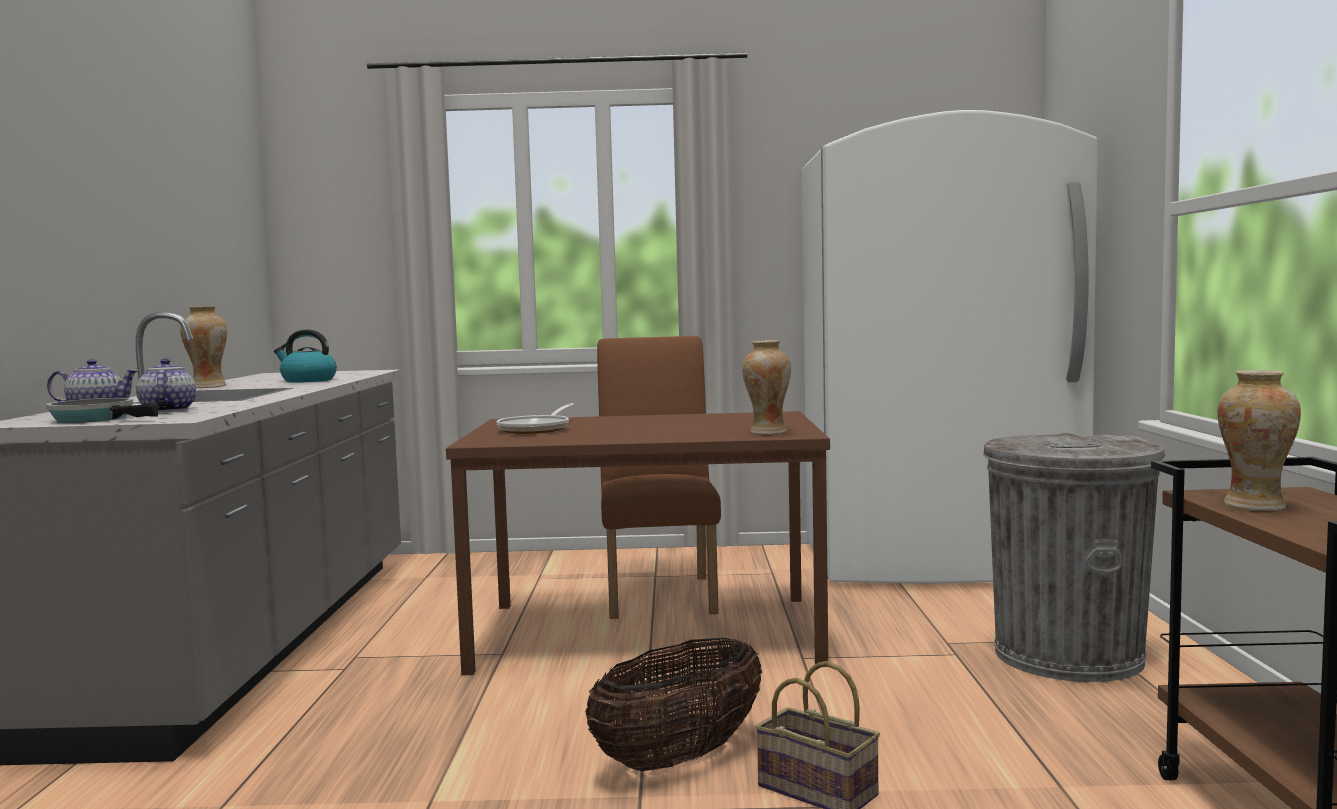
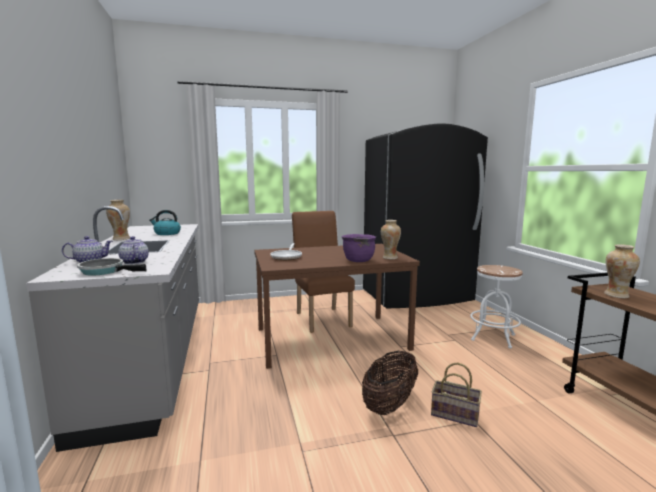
camera: 15 degrees left, 5 degrees up
white fridge [802,110,1098,583] -> black fridge [363,123,488,309]
grey trash can [983,433,1166,682] -> white stool [470,265,523,348]
none -> purple cooking pot [342,234,376,262]

